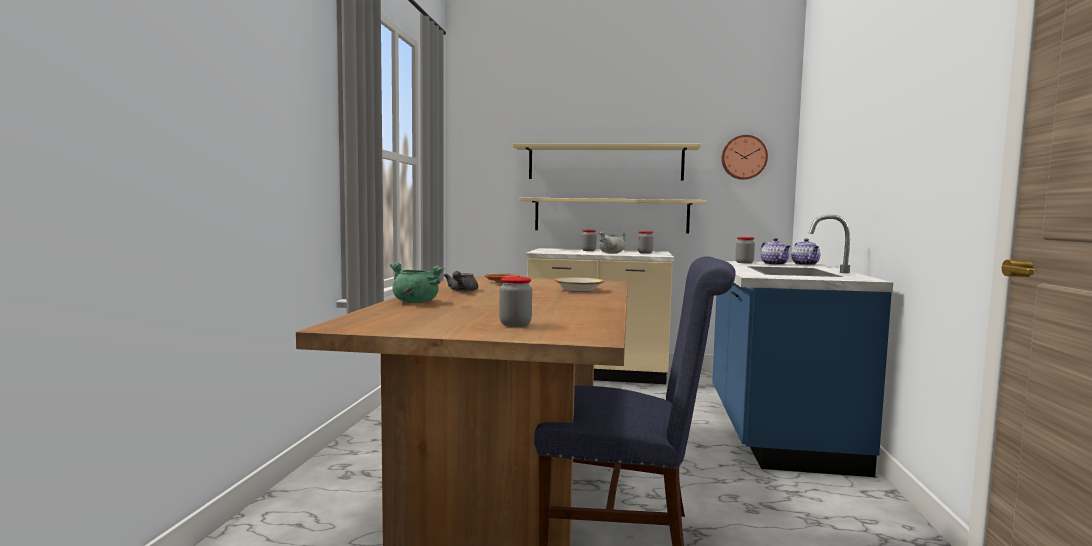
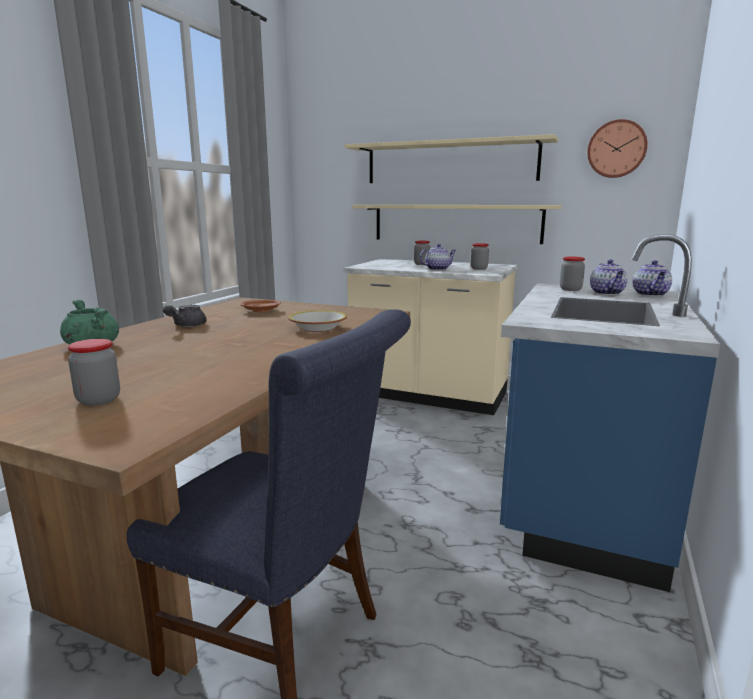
camera: 15 degrees right, 10 degrees up
grey cooking pot [599,231,627,253] -> teapot [420,244,456,270]

